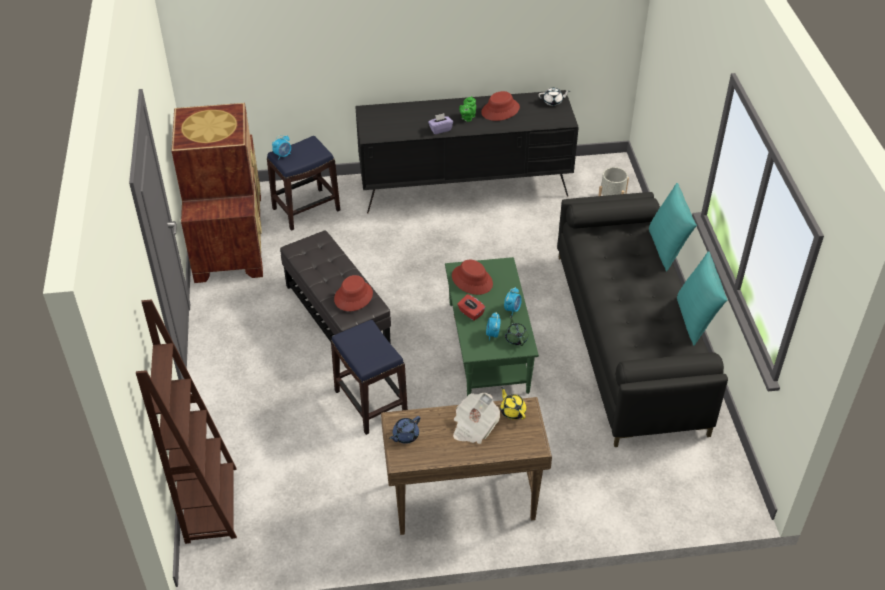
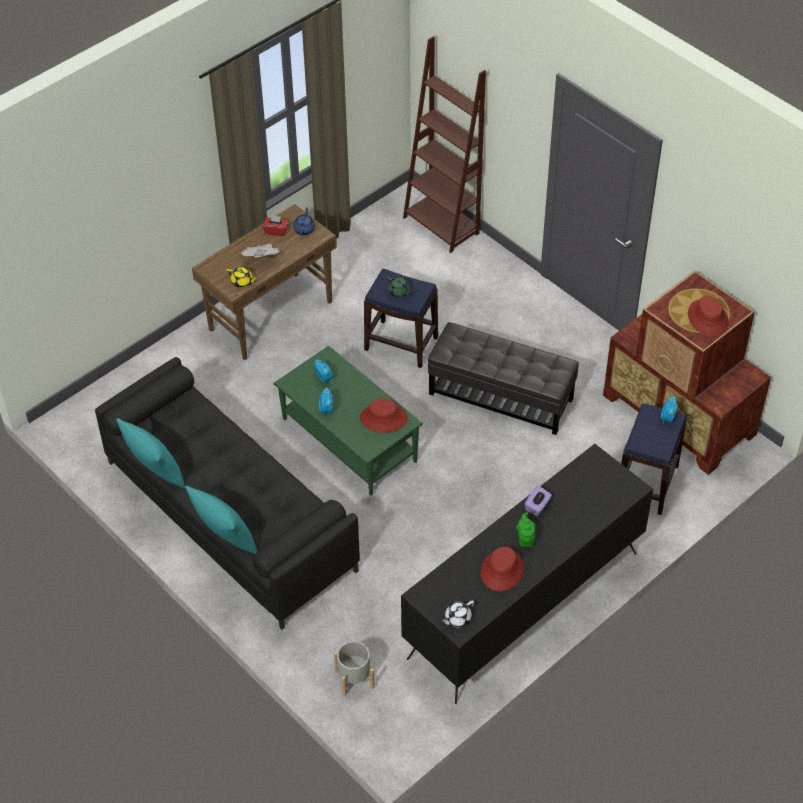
camera: 145 degrees right, 5 degrees up
red hat [334,275,373,311] -> red hat moved to [688,295,729,337]
red tissue box [457,294,485,321] -> red tissue box moved to [262,215,289,236]
green teapot [505,315,528,346] -> green teapot moved to [385,277,414,298]

